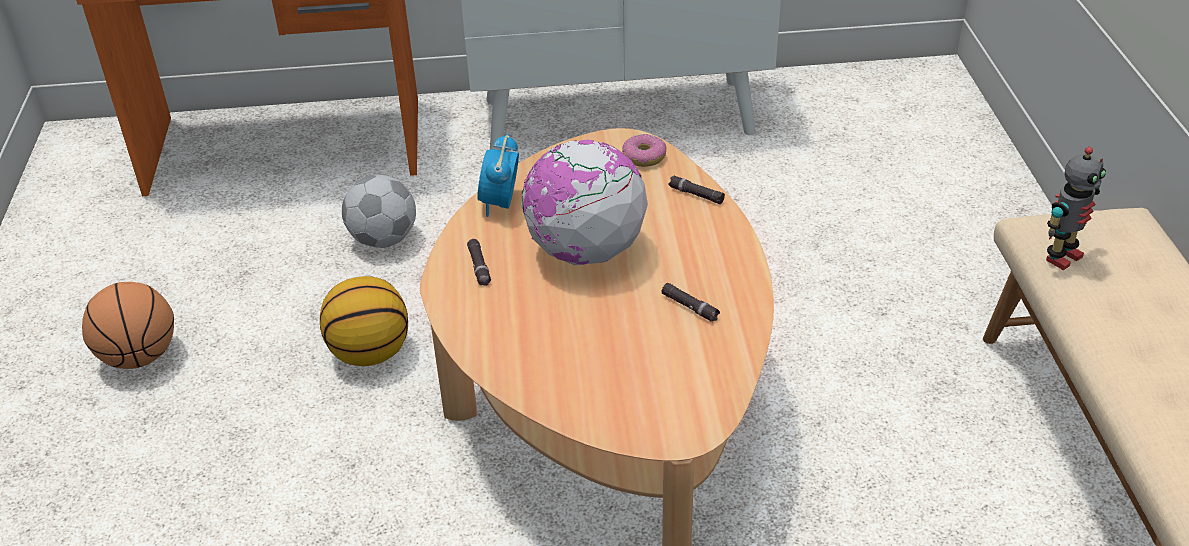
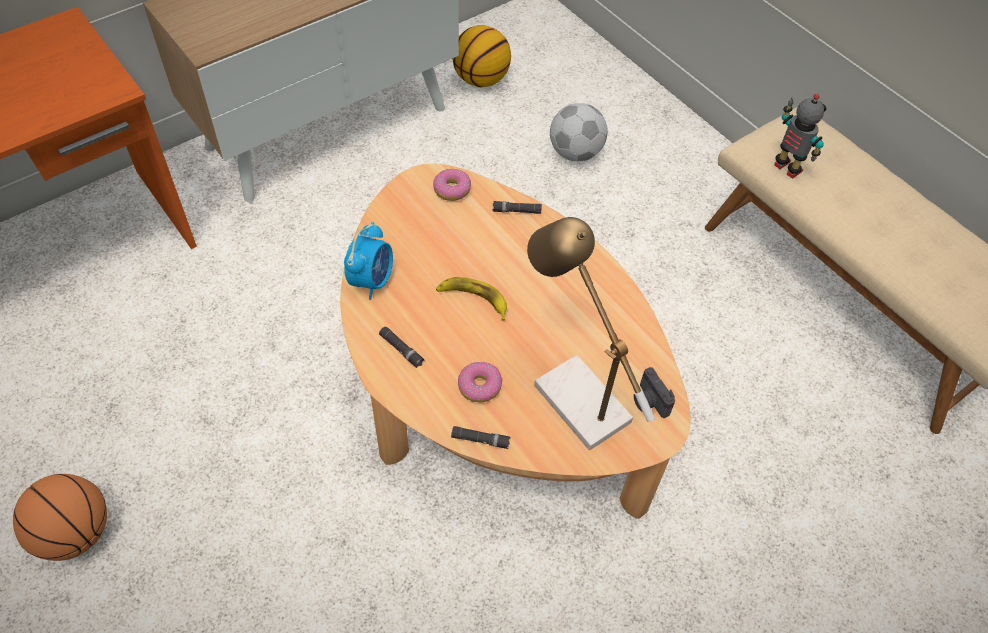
camera: 35 degrees left, 15 degrees up
basketball [320,276,408,366] -> basketball moved to [453,25,511,87]
football [342,175,416,248] -> football moved to [550,103,608,161]
alarm clock [477,134,519,217] -> alarm clock turned 135 degrees counterclockwise [344,222,393,300]
globe [521,140,648,265] -> banana [436,277,507,321]
black flashlight [662,283,720,322] -> black flashlight moved to [451,426,511,449]
toy robot [1046,147,1106,270] -> toy robot turned 60 degrees counterclockwise [774,94,827,179]
none -> donut [458,362,502,402]
none -> table lamp [527,217,655,451]
none -> camera [634,367,675,418]

